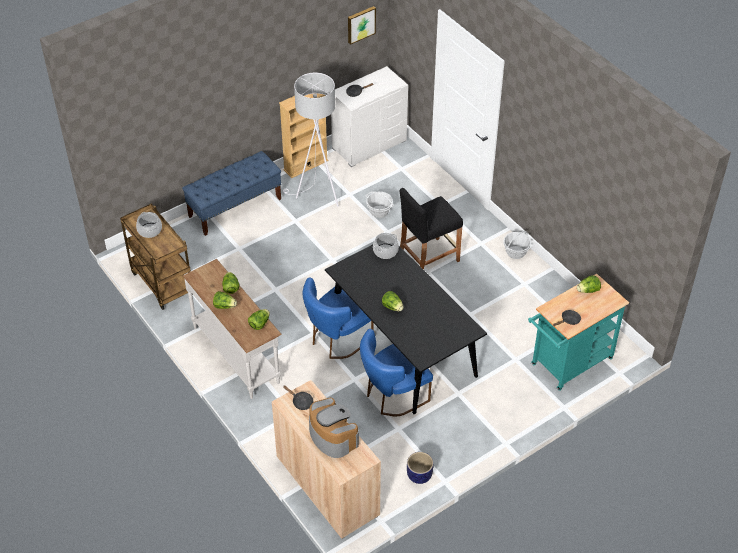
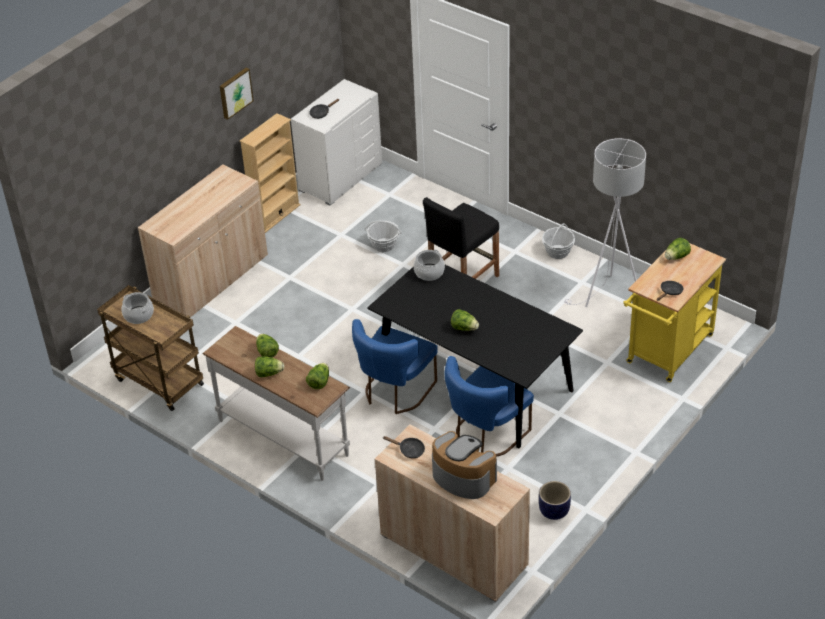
camera: 15 degrees left, 5 degrees down
blue bench [182,151,281,236] -> beige cabinet [138,164,268,317]
white floor lamp [283,73,339,207] -> white floor lamp moved to [564,138,646,307]
picture [348,6,376,45] -> picture moved to [220,68,254,120]
turquoise cart [528,274,629,391] -> yellow cart [623,243,726,382]

